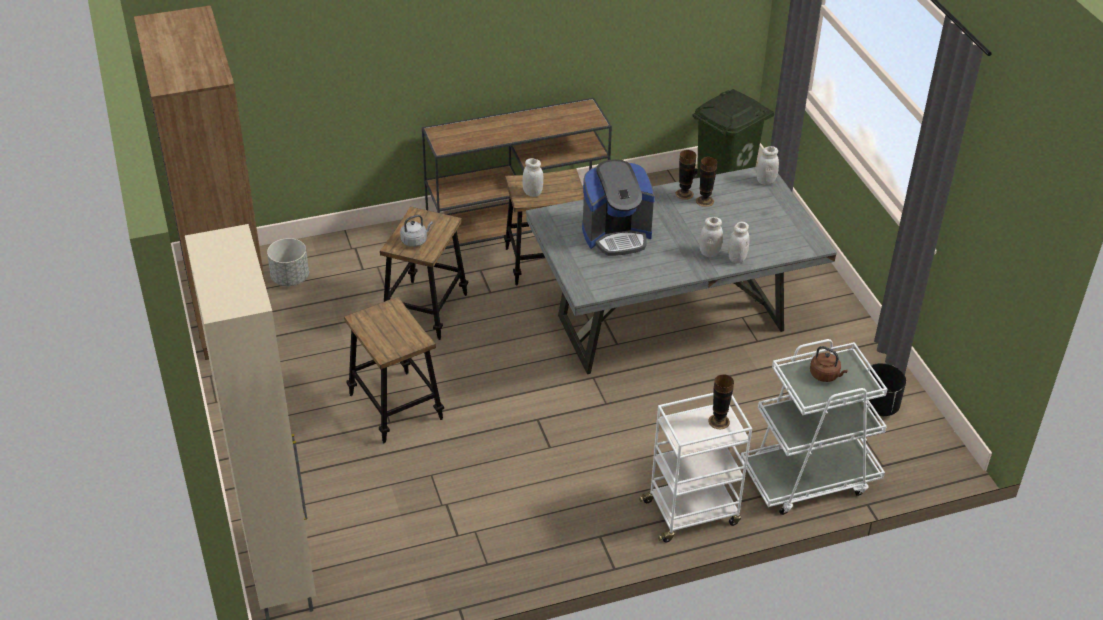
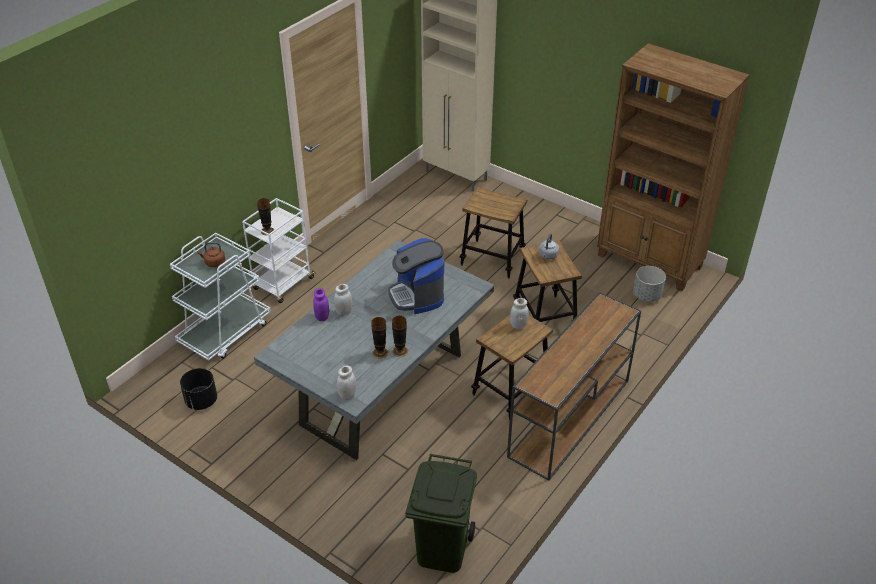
camera: 145 degrees right, 0 degrees up
coffee machine [582,159,655,256] -> coffee machine turned 60 degrees counterclockwise [388,238,444,314]
white jar [728,222,750,263] -> purple jar [313,288,329,321]

